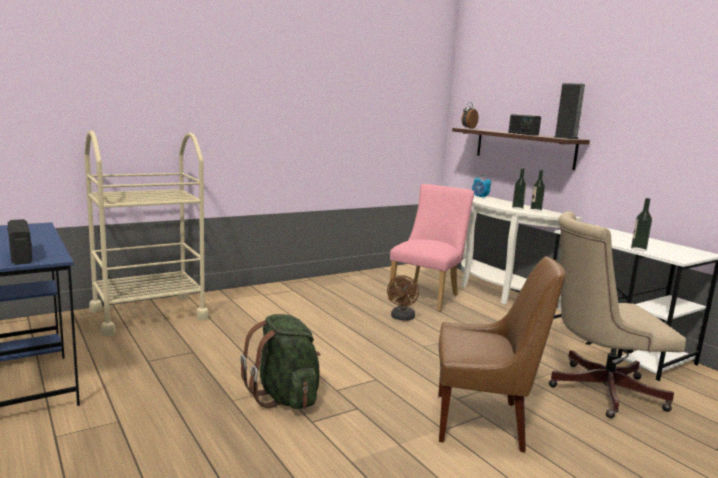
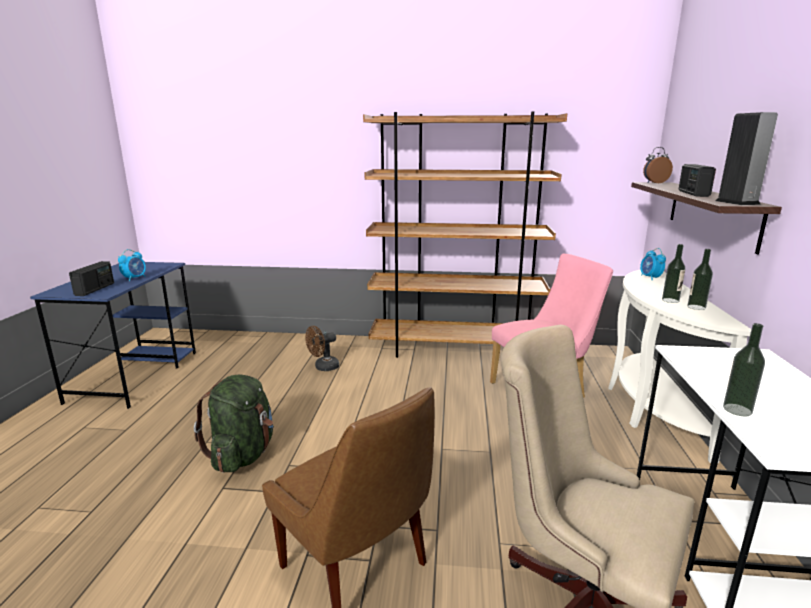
camera: 40 degrees right, 5 degrees up
beige cart [84,131,208,336] -> none
brown fan [387,275,419,321] -> brown fan moved to [305,326,339,371]
none -> alarm clock [118,249,146,281]
none -> brown bookcase [363,111,567,358]

